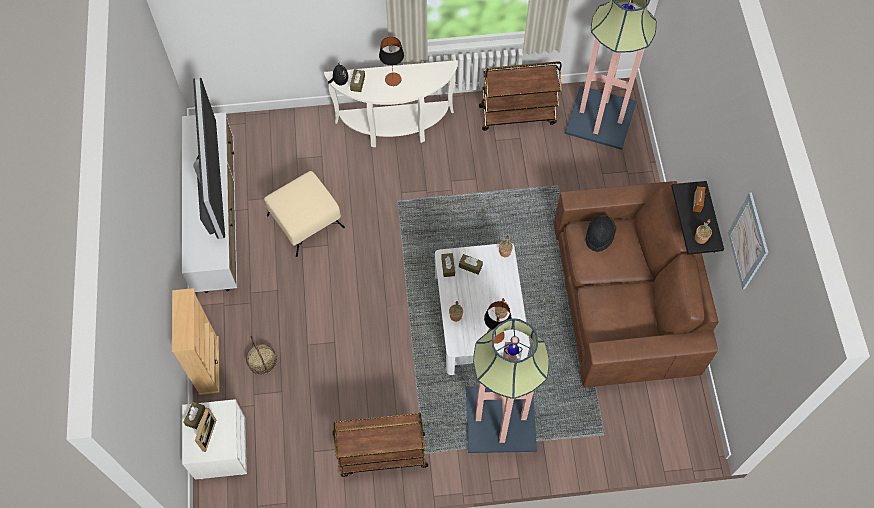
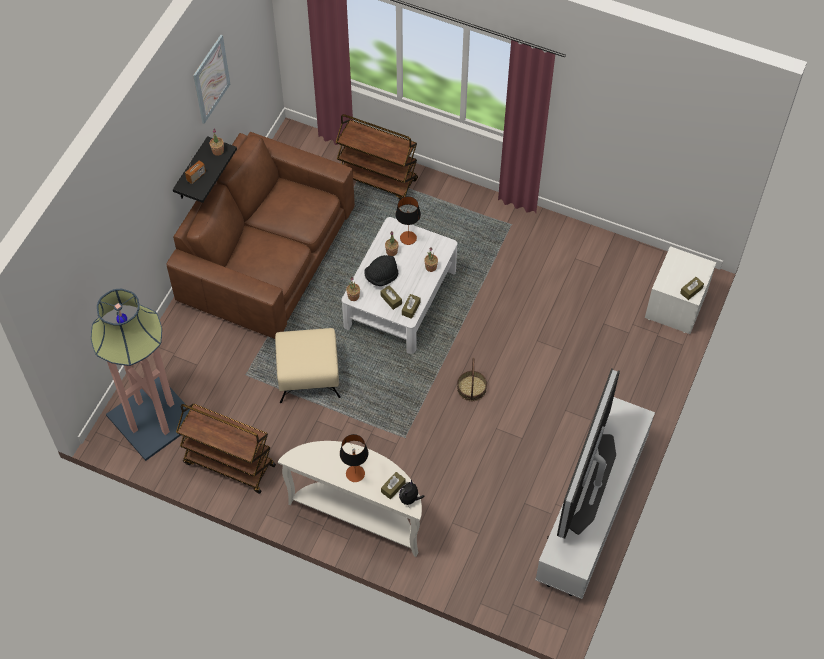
camera: 150 degrees left, 5 degrees down
beige bookcase [172,288,220,395] -> none
picture frame [195,408,216,452] -> none
basket [246,336,277,375] -> basket moved to [457,358,487,401]
beige ottoman [264,171,345,257] -> beige ottoman moved to [275,328,341,403]
brown cart [333,413,428,477] -> brown cart moved to [336,114,418,200]
floor lamp [466,318,550,453] -> none
black hat [586,215,616,252] -> black hat moved to [365,255,398,286]

